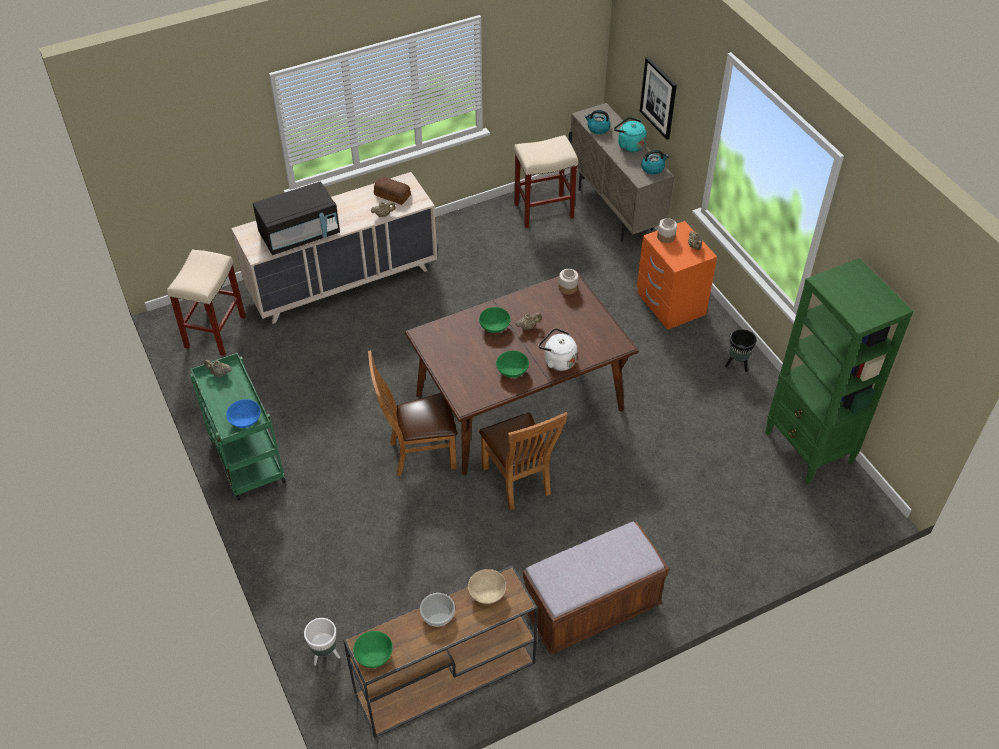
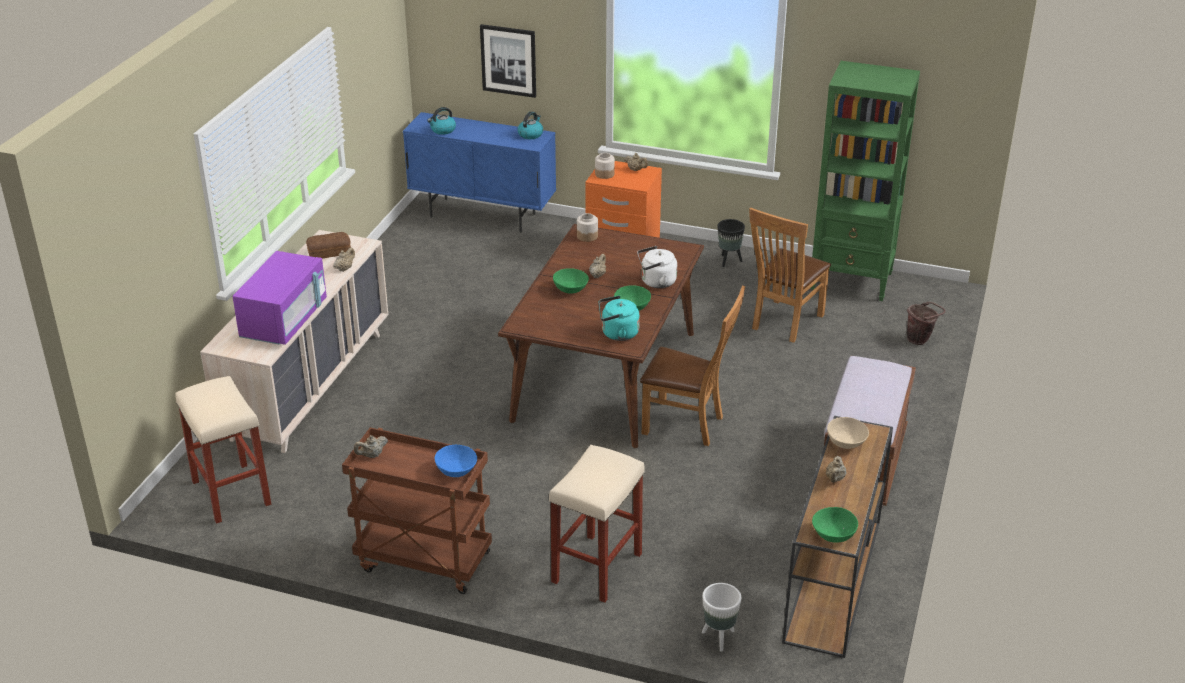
camera: 45 degrees left, 15 degrees down
green cart [190,353,286,500] -> brown cart [342,427,492,594]
black microwave [253,181,340,255] -> purple microwave [233,251,327,345]
brown chair [368,350,457,476] -> brown chair moved to [749,208,831,343]
bowl [420,593,455,627] -> beige teapot [826,456,846,483]
beige stool [514,135,578,228] -> beige stool moved to [549,445,644,603]
beige cabinet [569,103,674,242] -> blue cabinet [403,112,556,233]
turquoise kettle [614,117,647,152] -> turquoise kettle moved to [599,296,640,341]
none -> brown bucket [907,302,946,345]

